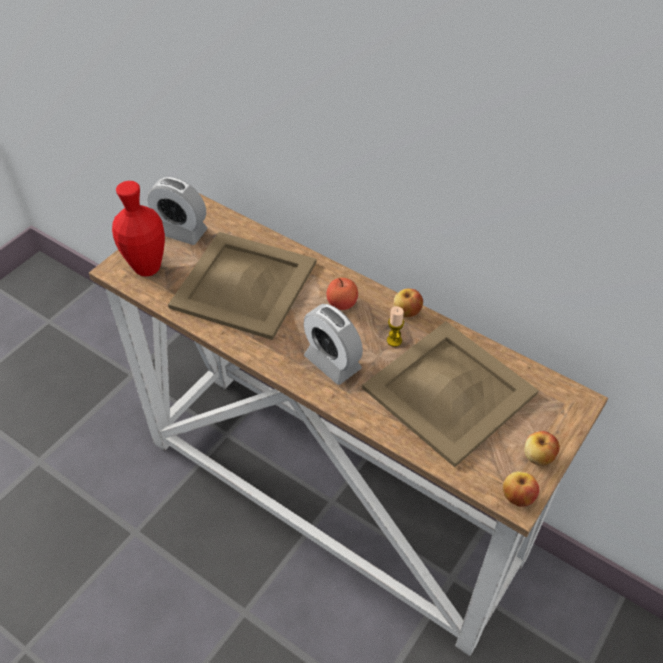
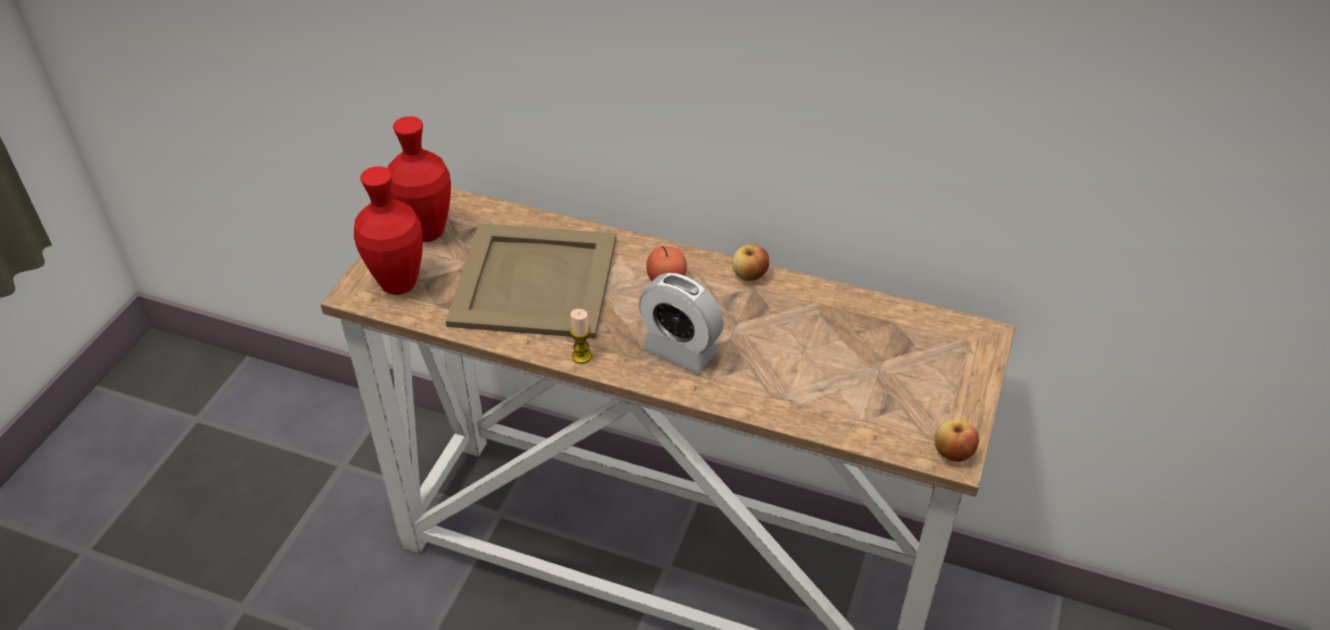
camera: 15 degrees left, 5 degrees down
alarm clock [147,177,208,245] -> red vase [387,116,451,242]
beige tray [362,321,539,467] -> none
candle [387,306,404,347] -> candle moved to [570,309,592,364]
apple [524,431,560,466] -> none

